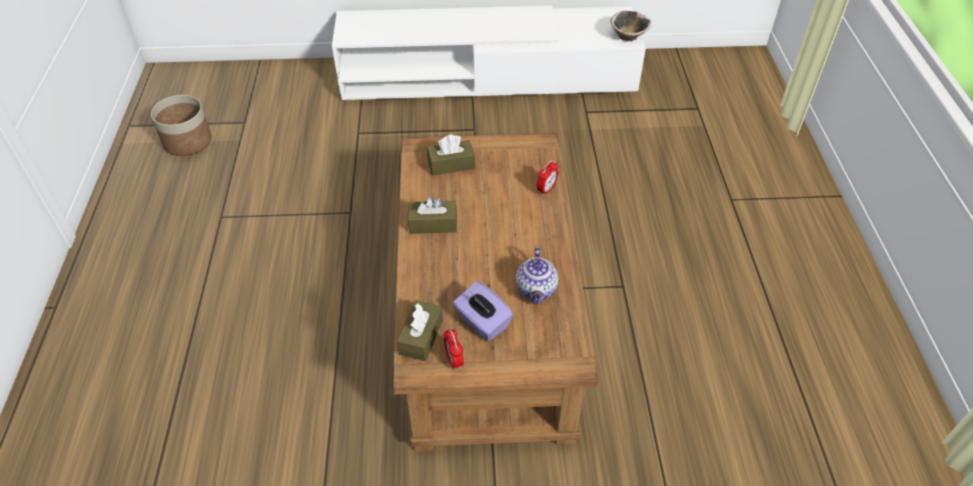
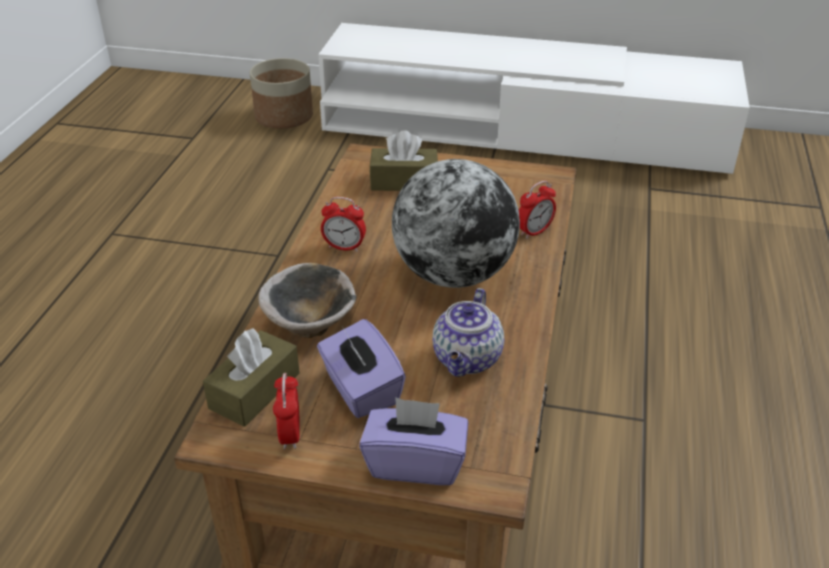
camera: 15 degrees right, 10 degrees down
planter [151,95,212,156] -> planter moved to [250,58,313,129]
brown tissue box [408,197,457,234] -> alarm clock [321,197,366,252]
bowl [610,11,651,41] -> bowl moved to [258,263,356,338]
none -> purple tissue box [359,397,468,485]
none -> globe [392,159,520,288]

